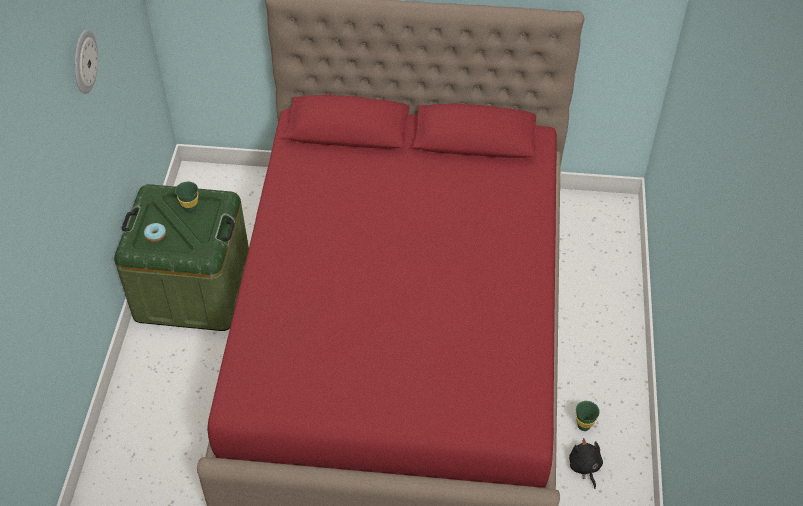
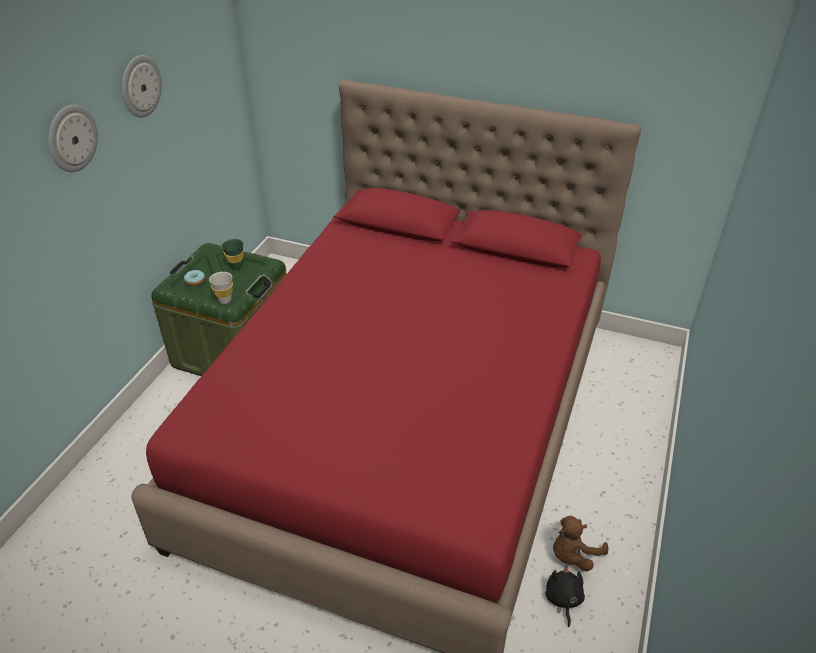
camera: 15 degrees right, 10 degrees down
green cup [576,401,600,431] -> brown plush toy [553,516,608,571]
none -> wall clock [48,105,98,172]
none -> white cup [209,272,233,304]

